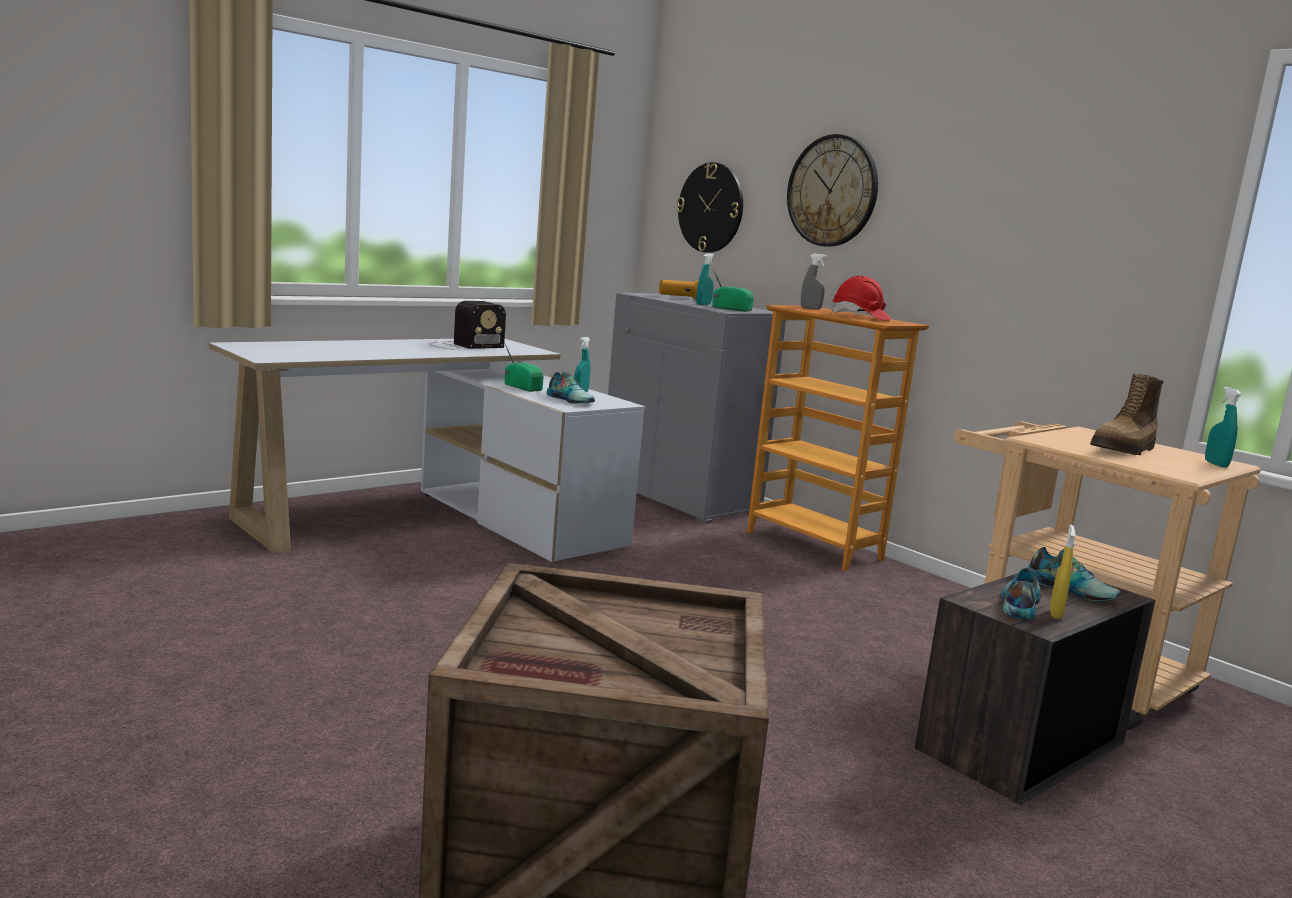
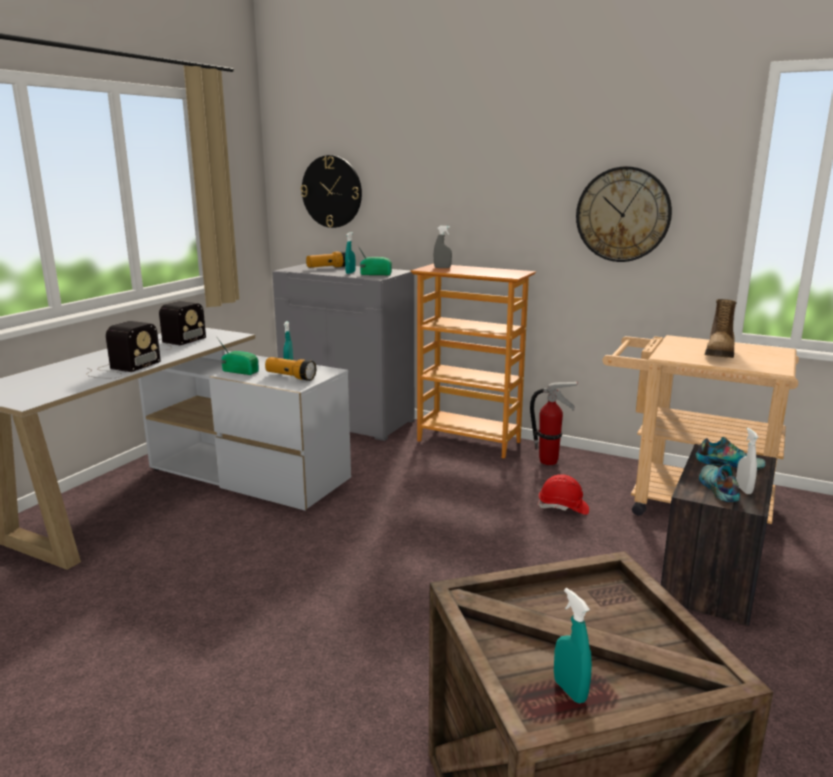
camera: 20 degrees left, 5 degrees up
shoe [547,370,595,404] -> flashlight [265,357,316,381]
wall clock [787,134,878,247] -> wall clock moved to [576,166,672,262]
red hard hat [832,276,891,321] -> red hard hat moved to [537,474,589,515]
yellow spray bottle [1050,525,1076,619] -> white spray bottle [736,428,759,494]
turquoise spray bottle [1205,387,1242,467] -> turquoise spray bottle moved to [554,588,592,703]
none -> radio [86,321,161,378]
none -> fire extinguisher [530,382,578,465]

